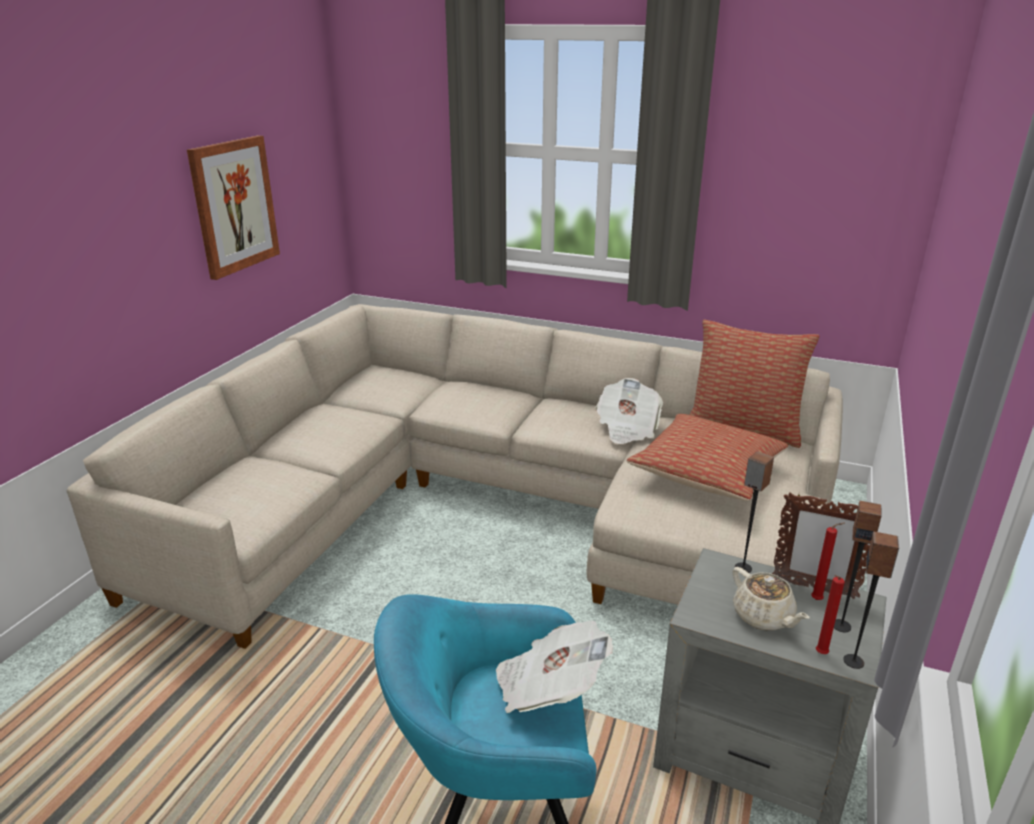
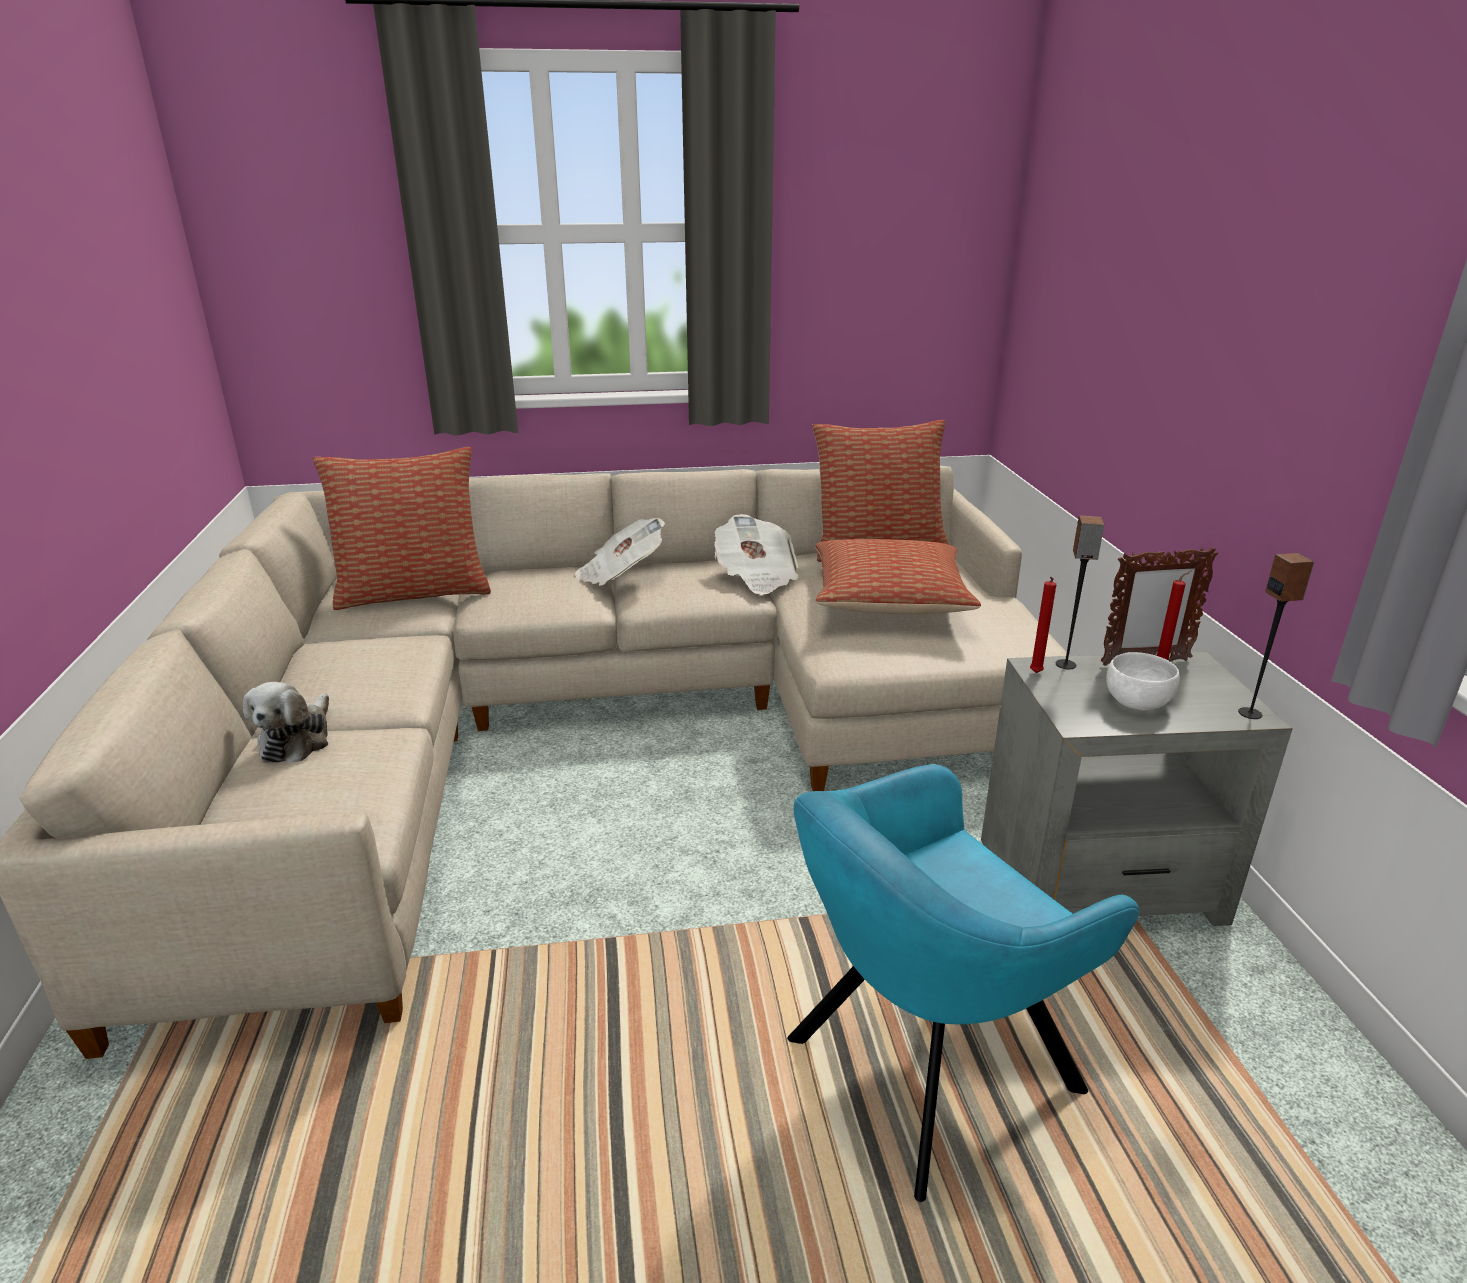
camera: 30 degrees left, 0 degrees up
picture [187,136,280,280] -> none
newspaper [496,620,613,713] -> newspaper moved to [575,518,665,586]
beige teapot [733,567,809,631] -> white bowl [1106,652,1179,711]
red candle [816,575,845,654] -> red candle moved to [1030,577,1056,673]
speaker [834,501,882,632] -> none
none -> plush toy [243,682,329,763]
none -> pillow [313,447,491,610]

